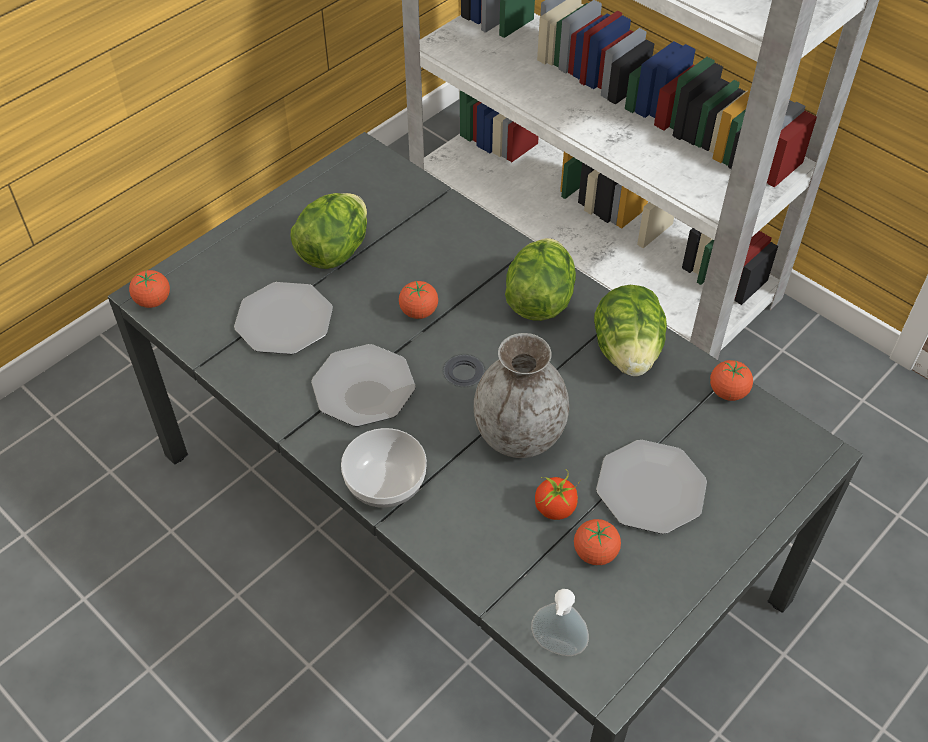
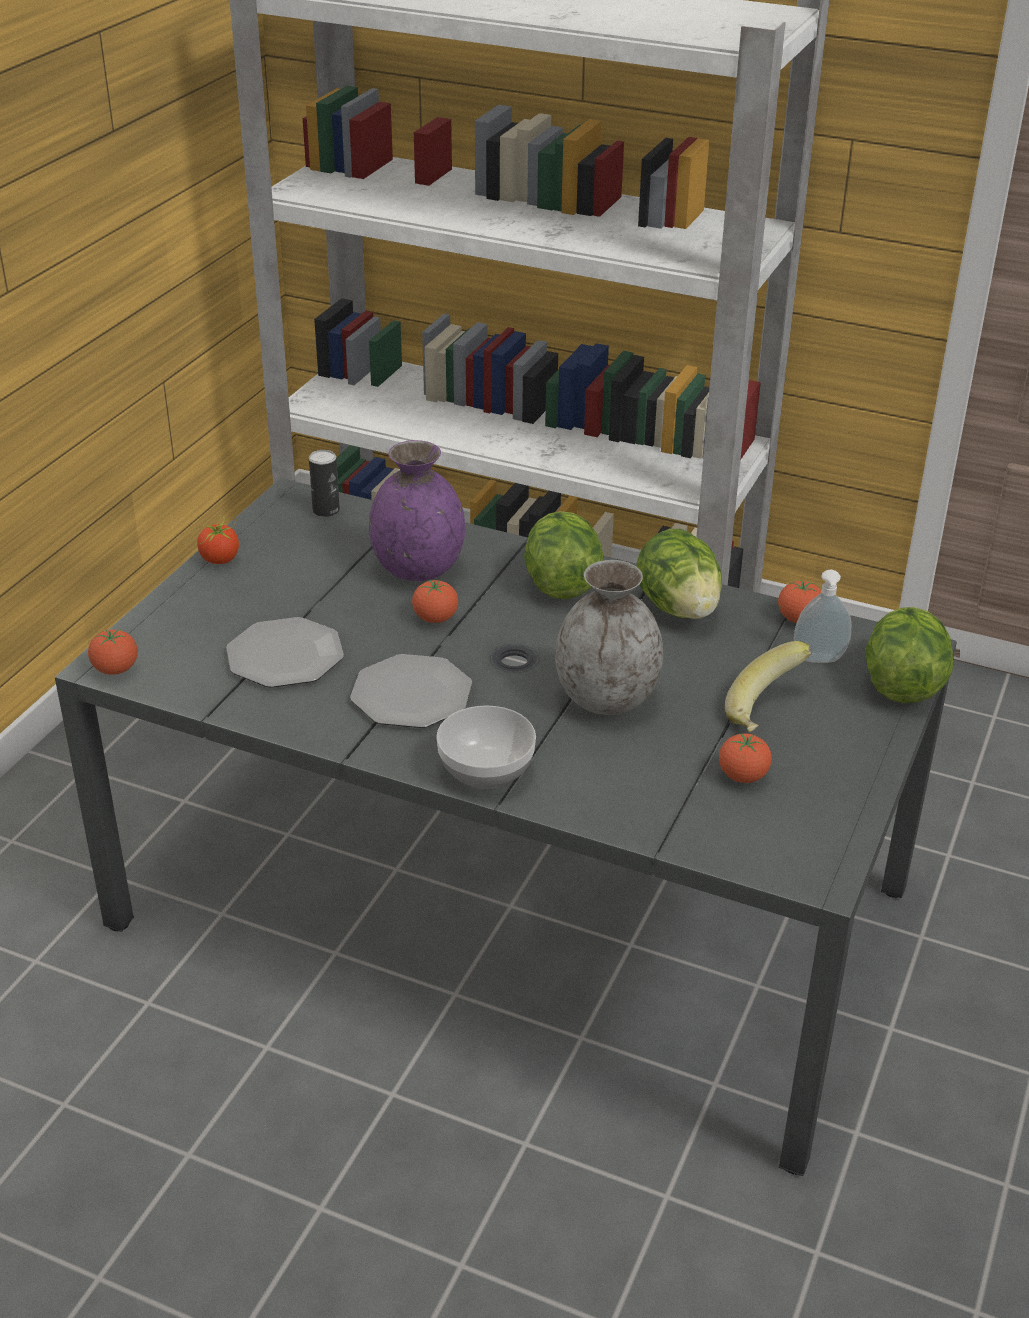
camera: 20 degrees left, 15 degrees down
lettuce [290,193,367,269] -> lettuce moved to [865,607,953,703]
soap dispenser [531,589,589,656] -> soap dispenser moved to [794,570,851,663]
tomato [535,469,581,520] -> tomato moved to [197,516,239,564]
plate [596,440,707,534] -> banana [725,641,812,732]
none -> can [309,450,340,517]
none -> purple vase [369,440,465,581]

